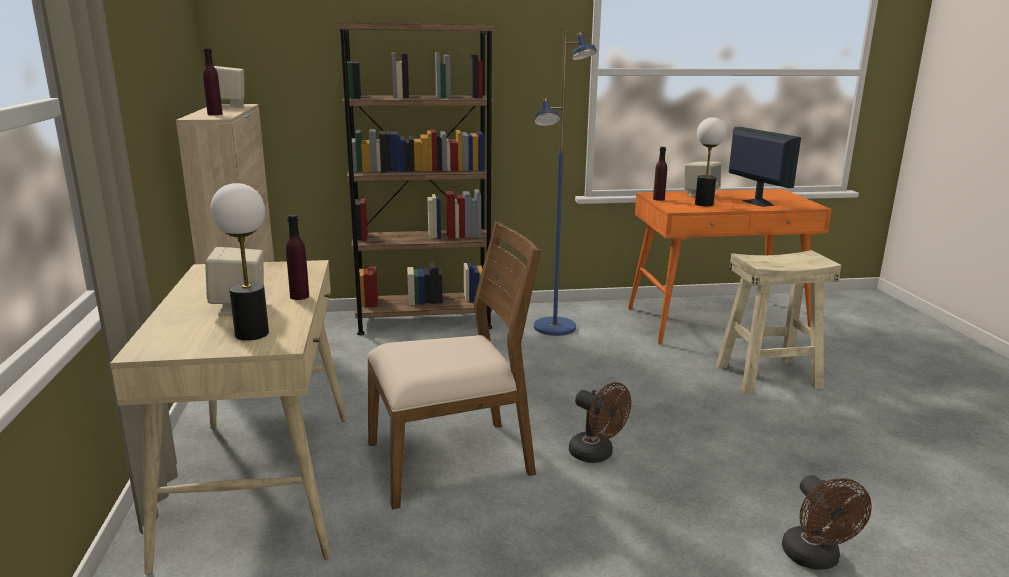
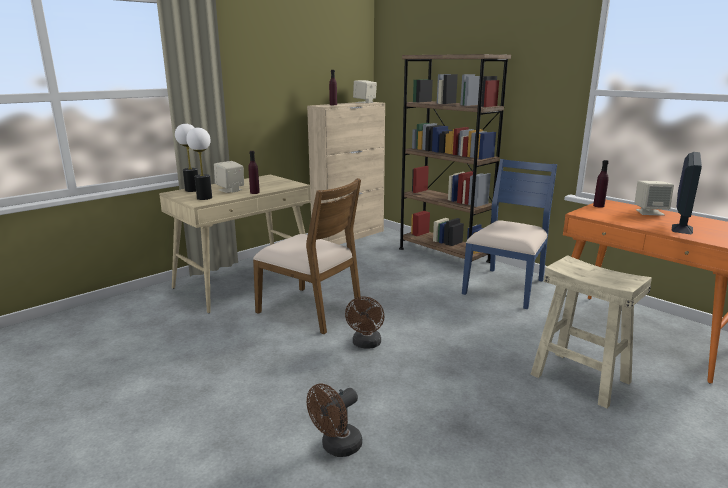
camera: 55 degrees right, 0 degrees up
blue floor lamp [534,31,597,336] -> blue chair [462,159,557,309]
table lamp [695,117,726,206] -> table lamp moved to [175,123,198,192]

